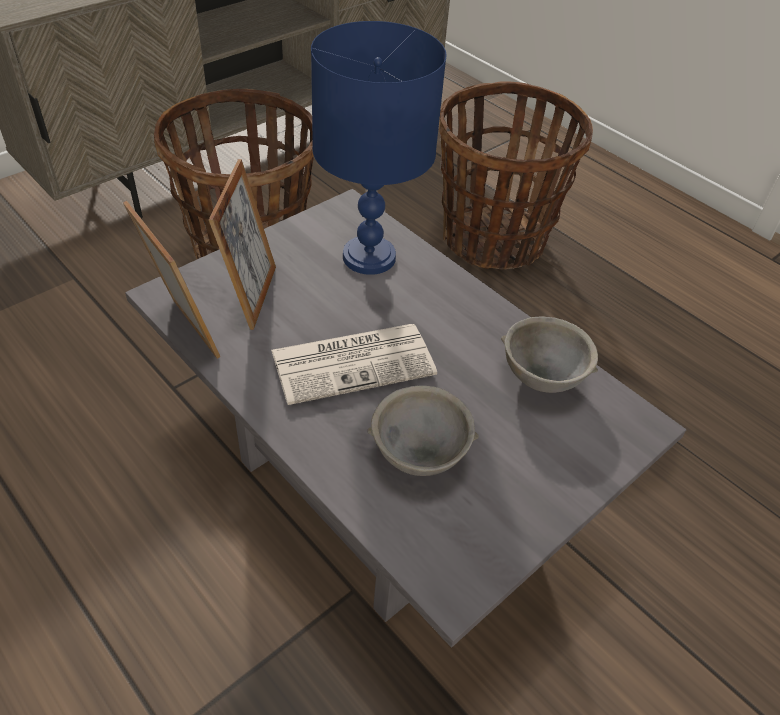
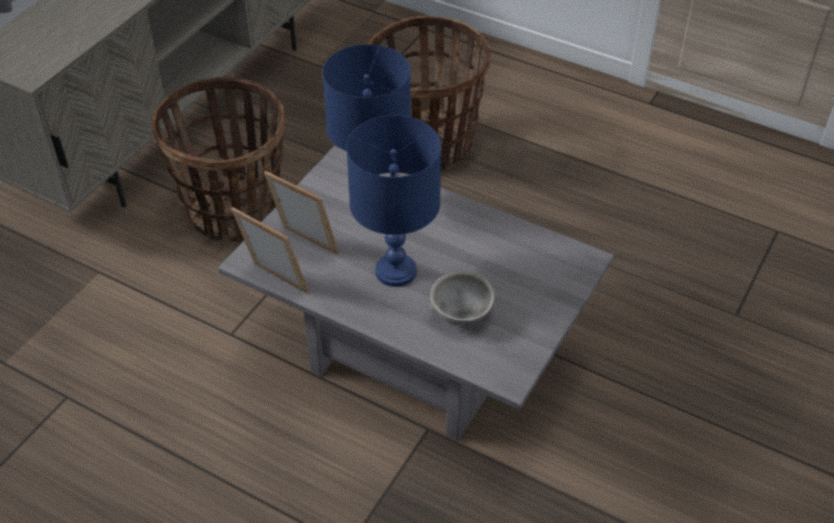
camera: 15 degrees left, 0 degrees up
picture frame [209,159,276,330] -> picture frame turned 45 degrees counterclockwise [264,171,339,255]
newspaper [271,324,437,405] -> blue table lamp [346,115,441,287]
grey bowl [501,316,598,393] -> none

